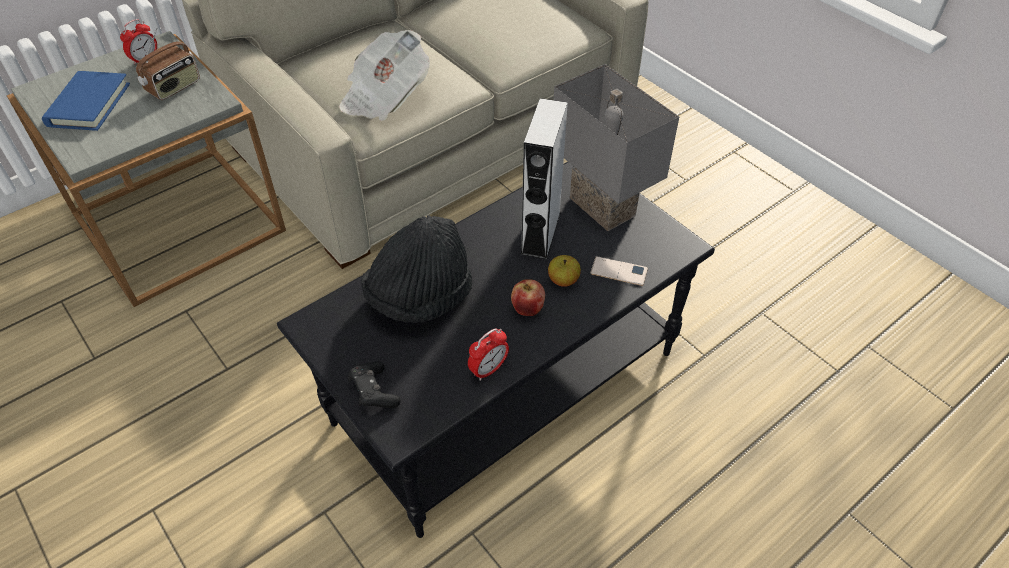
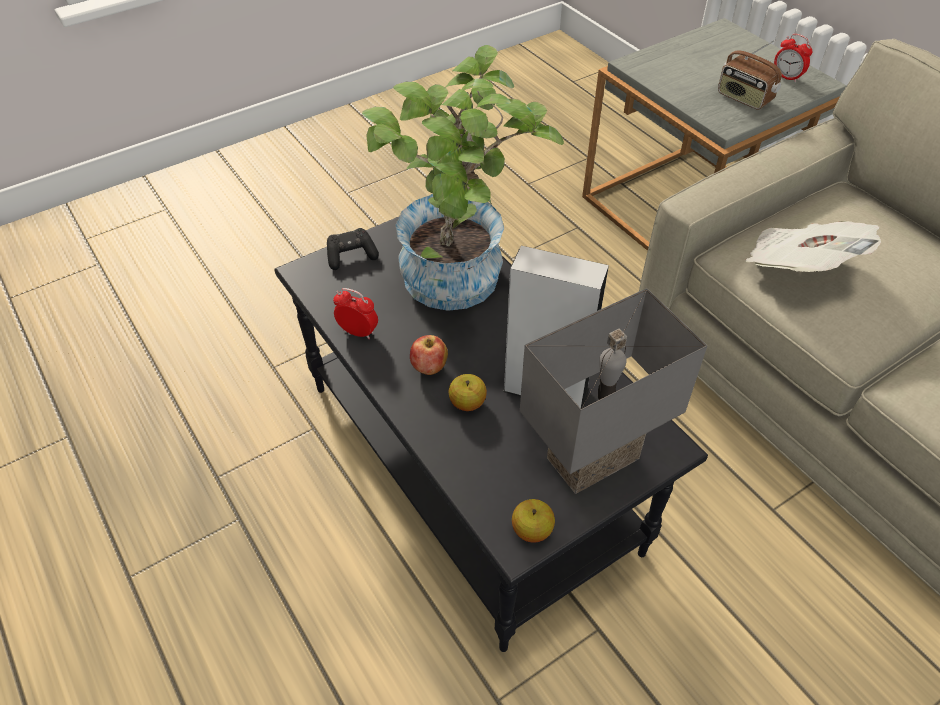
camera: 95 degrees right, 0 degrees up
blue book [42,71,130,131] -> none
black hat [361,215,472,323] -> potted plant [362,45,564,311]
alarm clock [468,328,509,381] -> alarm clock turned 150 degrees clockwise [333,288,378,339]
phone [590,256,648,286] -> none
none -> apple [512,499,555,542]

